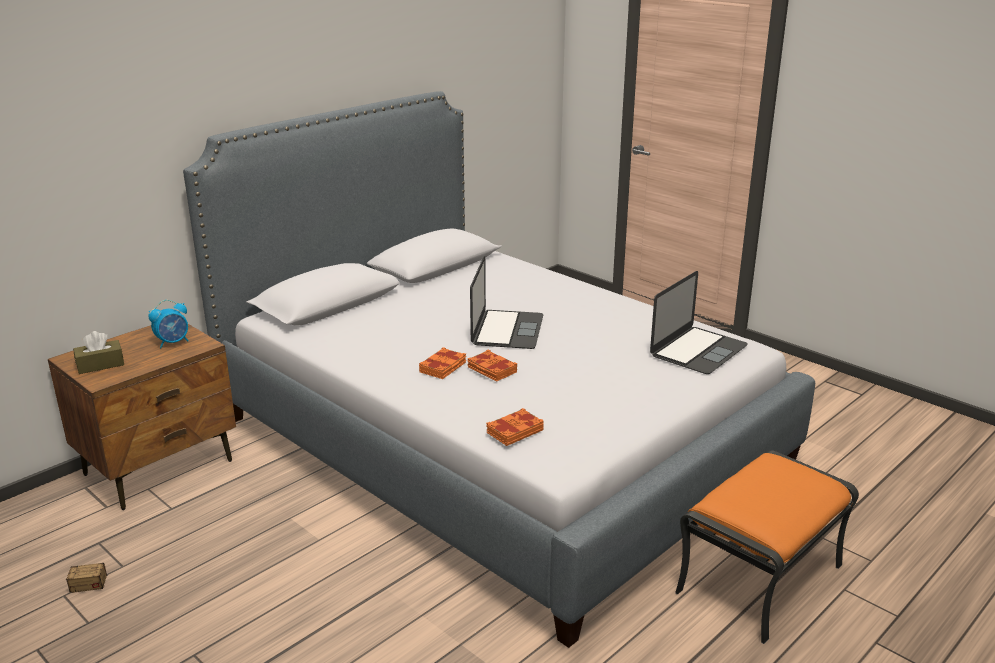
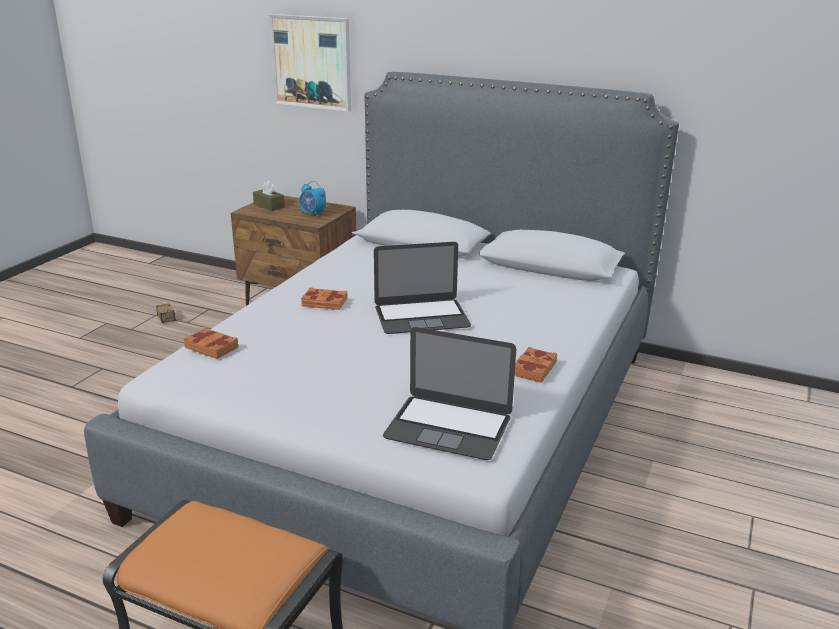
camera: 70 degrees right, 0 degrees up
orange book [467,350,517,382] -> orange book moved to [515,347,557,383]
none -> picture [269,14,351,112]

